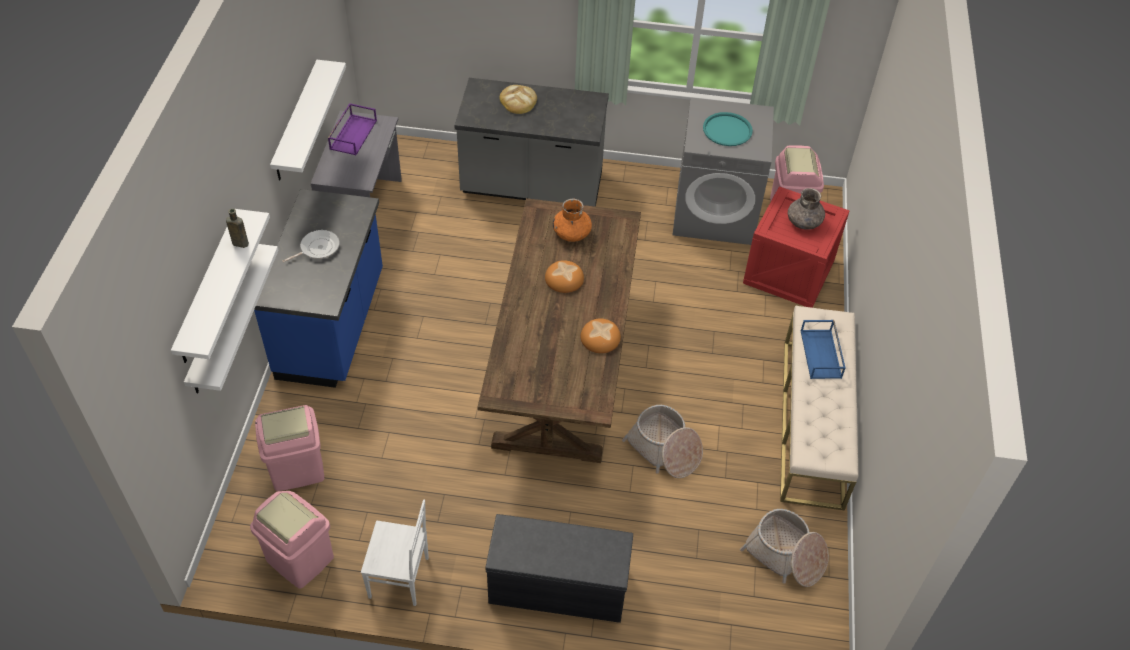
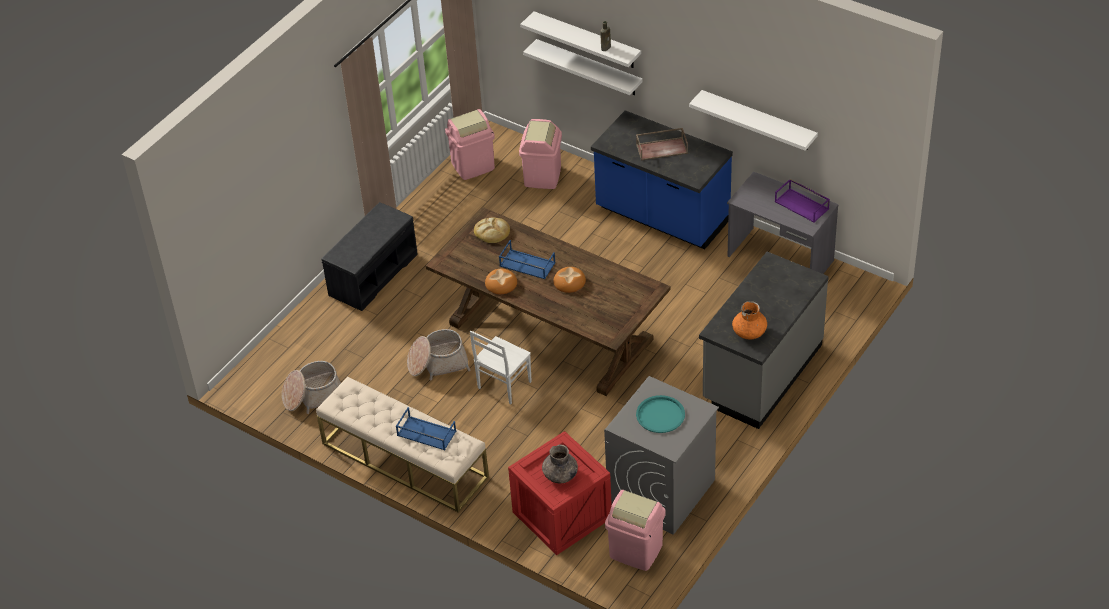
camera: 120 degrees right, 5 degrees down
frying pan [282,230,339,262] -> brown tray [636,128,688,160]
white chair [361,499,429,606] -> white chair moved to [470,331,532,404]
bread [500,85,537,114] -> bread moved to [474,218,510,243]
orange vase [553,198,592,242] -> orange vase moved to [732,301,767,340]
none -> blue tray [499,240,556,279]

